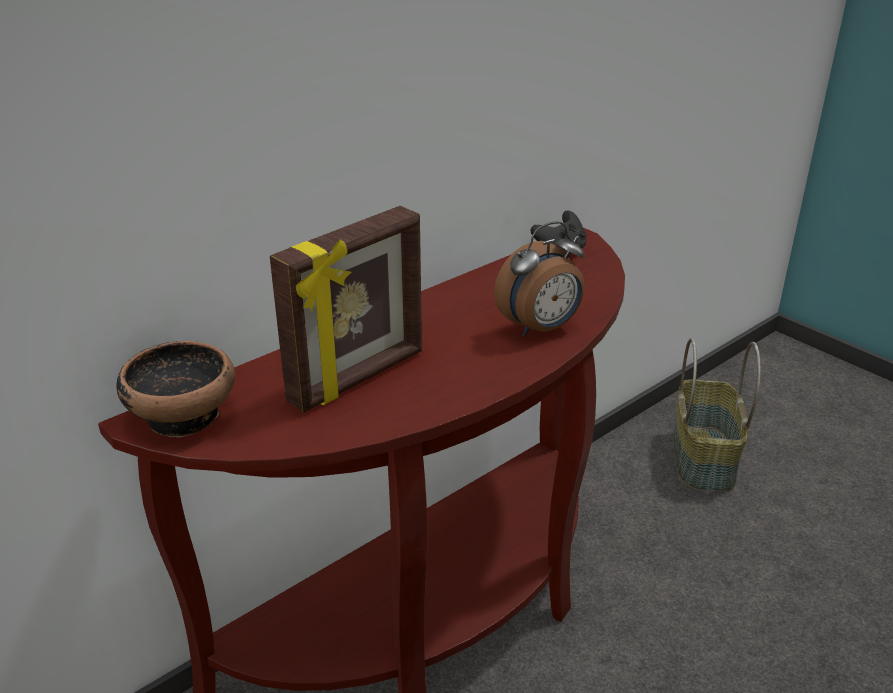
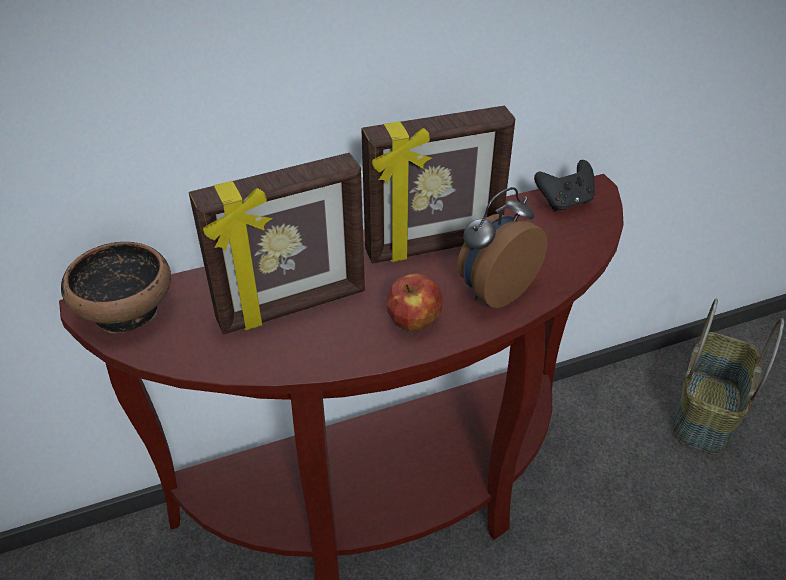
camera: 20 degrees right, 10 degrees up
alarm clock [494,221,584,336] -> alarm clock turned 150 degrees clockwise [457,187,548,308]
none -> picture frame [361,106,515,264]
none -> apple [387,273,443,331]

